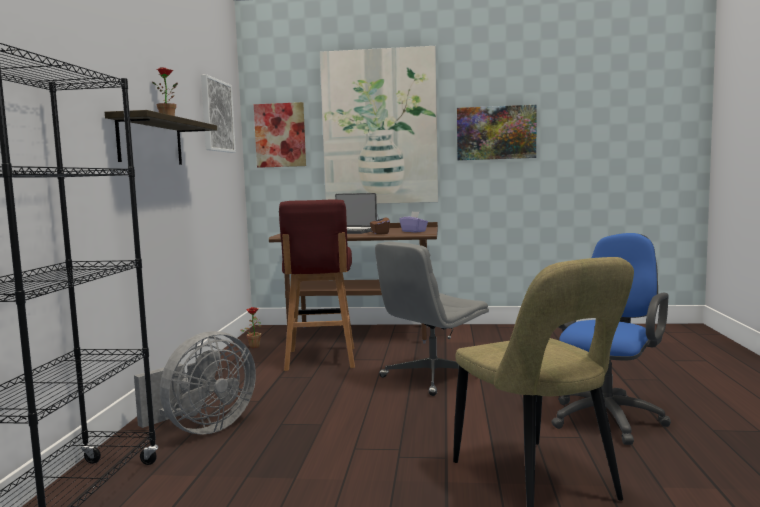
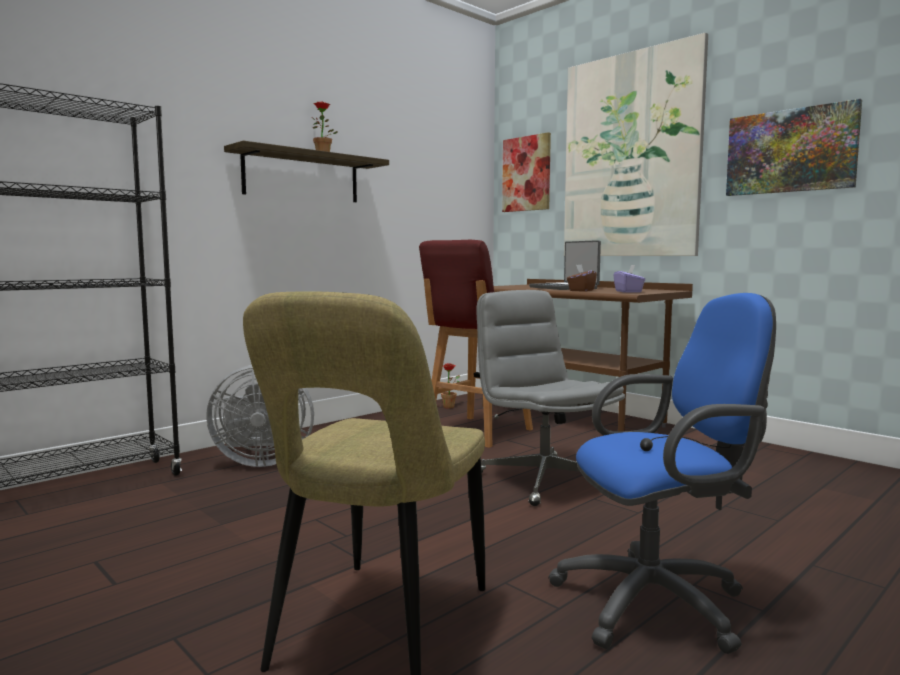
camera: 40 degrees right, 0 degrees up
picture [201,74,236,153] -> none
grey office chair [375,242,489,396] -> grey office chair turned 60 degrees clockwise [477,290,625,506]

